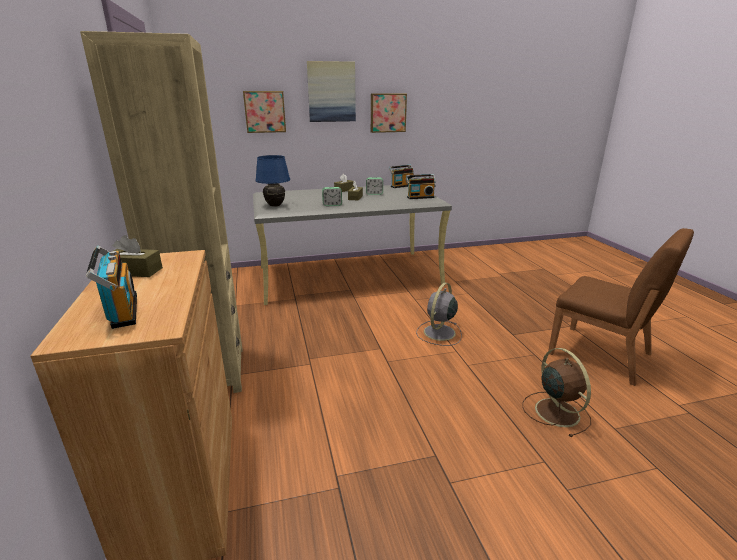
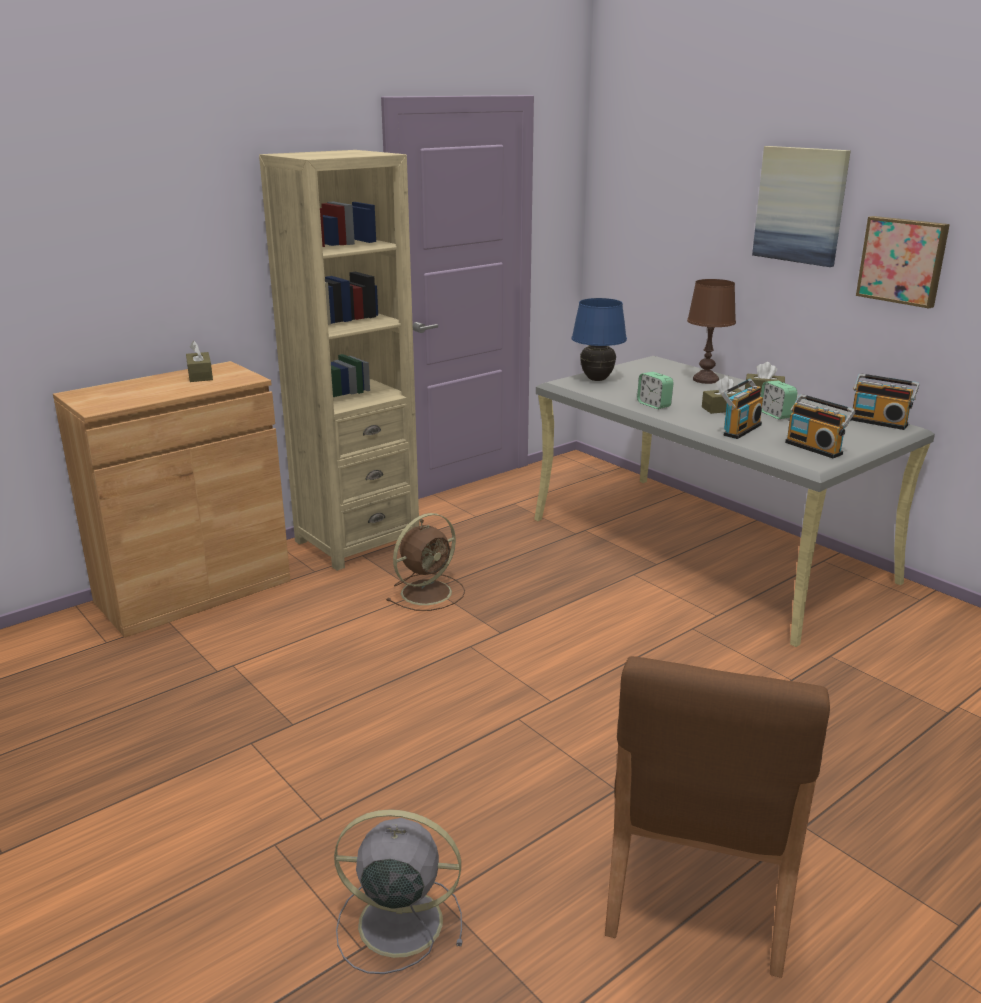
camera: 65 degrees right, 0 degrees up
radio [86,245,137,329] -> radio moved to [721,379,763,439]
picture [243,91,286,133] -> none
grey fan [416,282,462,346] -> grey fan moved to [334,809,463,974]
brown fan [522,348,591,437] -> brown fan moved to [387,513,465,611]
none -> brown table lamp [687,279,736,384]

